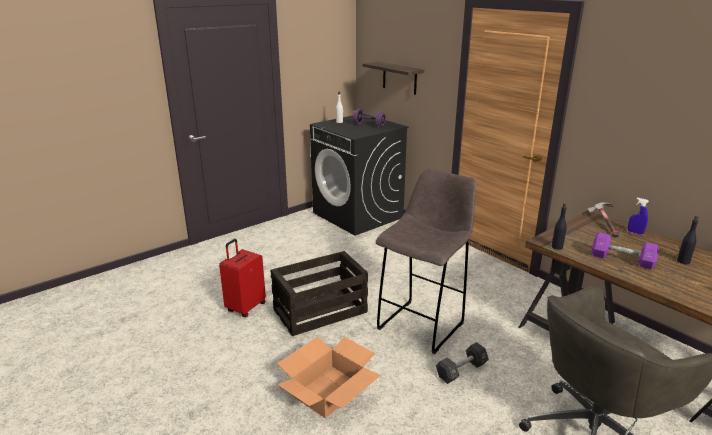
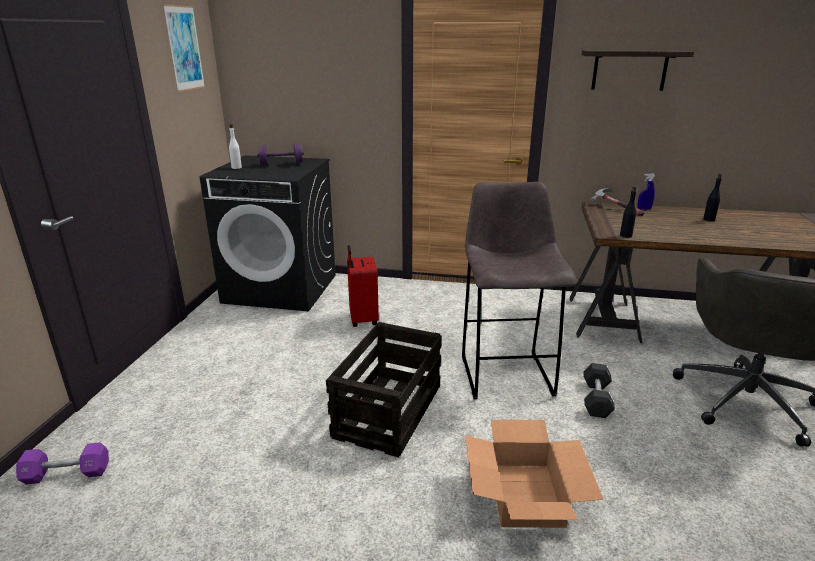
camera: 40 degrees left, 0 degrees up
red suitcase [219,239,266,317] -> red suitcase moved to [347,245,379,327]
shelf [362,62,424,95] -> shelf moved to [581,50,694,91]
purple dumbbell [592,232,659,269] -> purple dumbbell moved to [16,442,109,485]
none -> picture [163,4,205,92]

